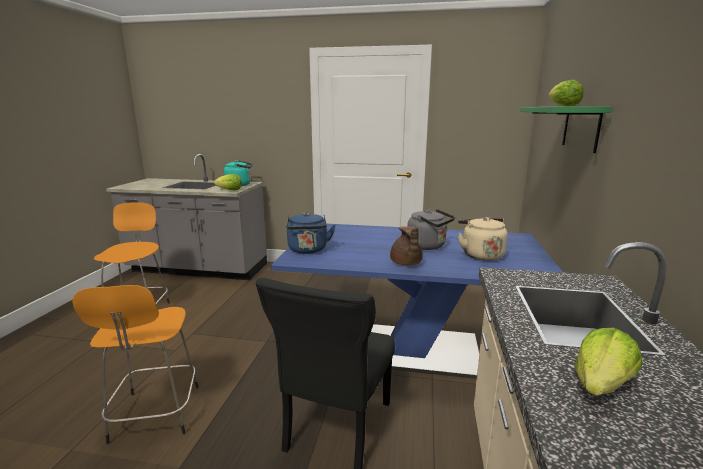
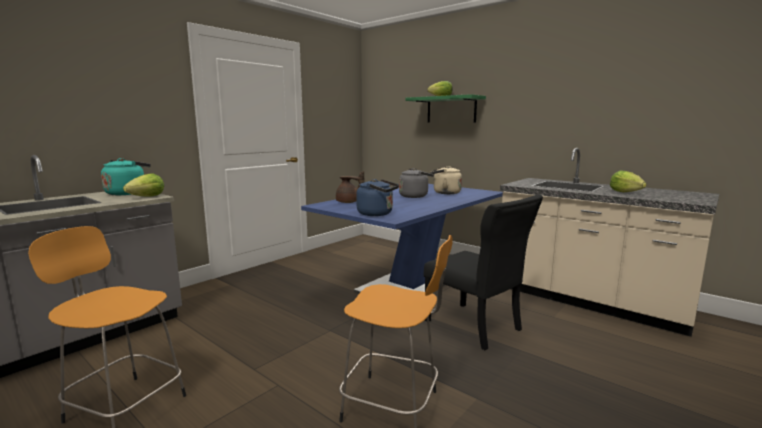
camera: 60 degrees left, 5 degrees down
brown teapot [390,226,423,265] -> brown teapot moved to [336,171,364,203]

